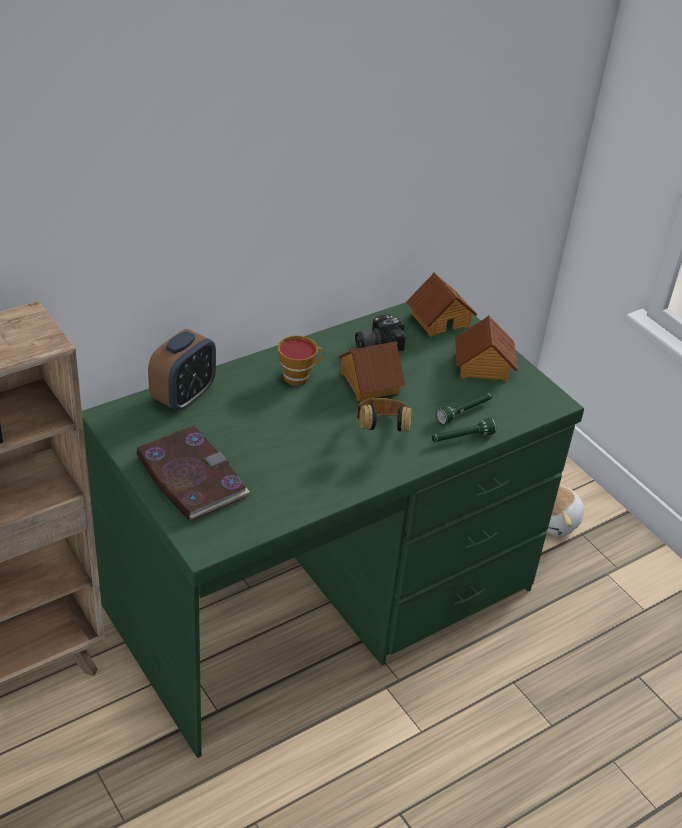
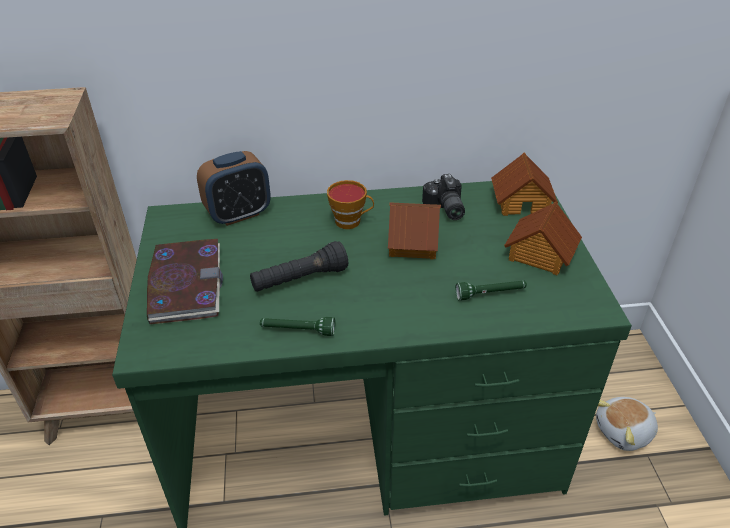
camera: 30 degrees right, 0 degrees up
camera [355,314,406,351] -> camera turned 105 degrees counterclockwise [422,174,465,220]
headphones [357,398,412,432] -> none
green flashlight [432,418,496,442] -> green flashlight moved to [260,317,335,336]
none -> black flashlight [250,241,348,292]

